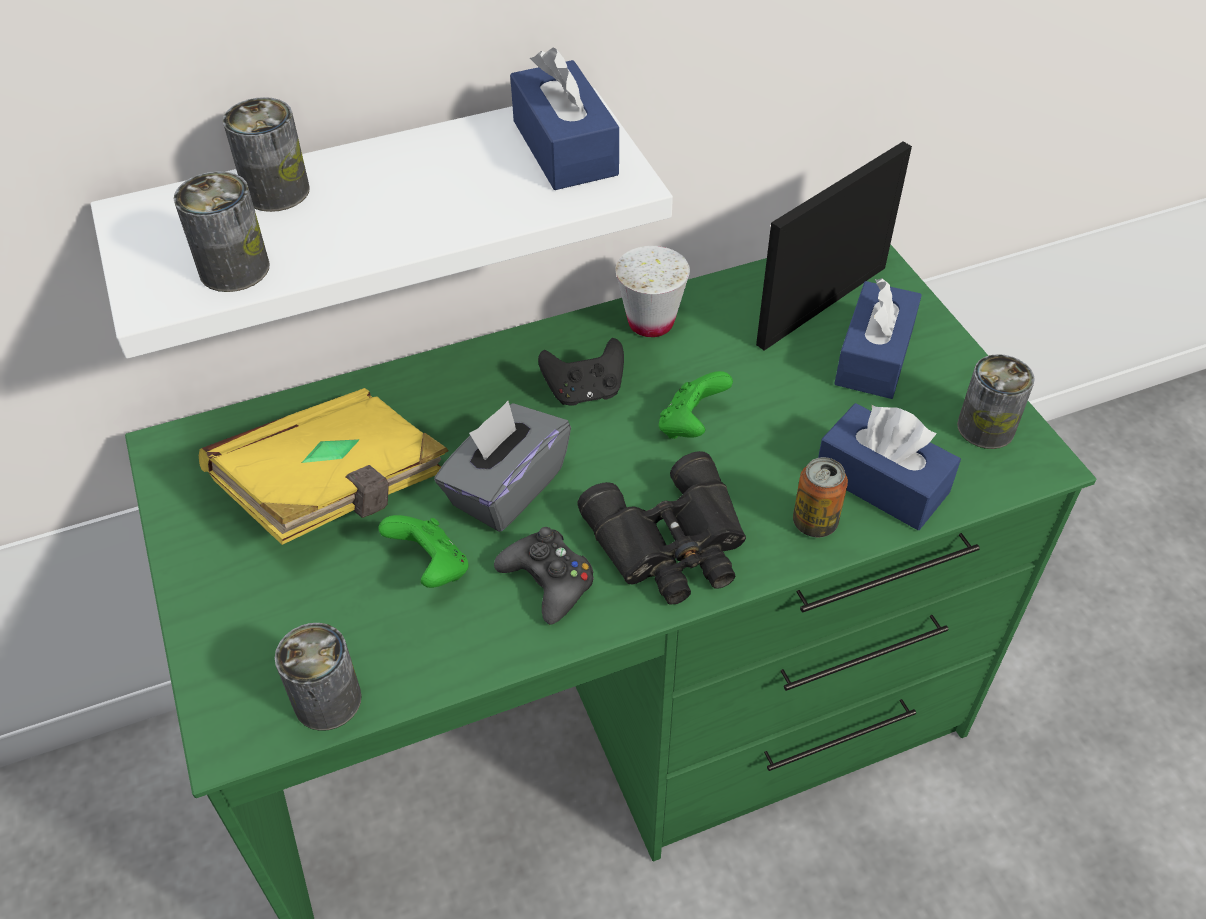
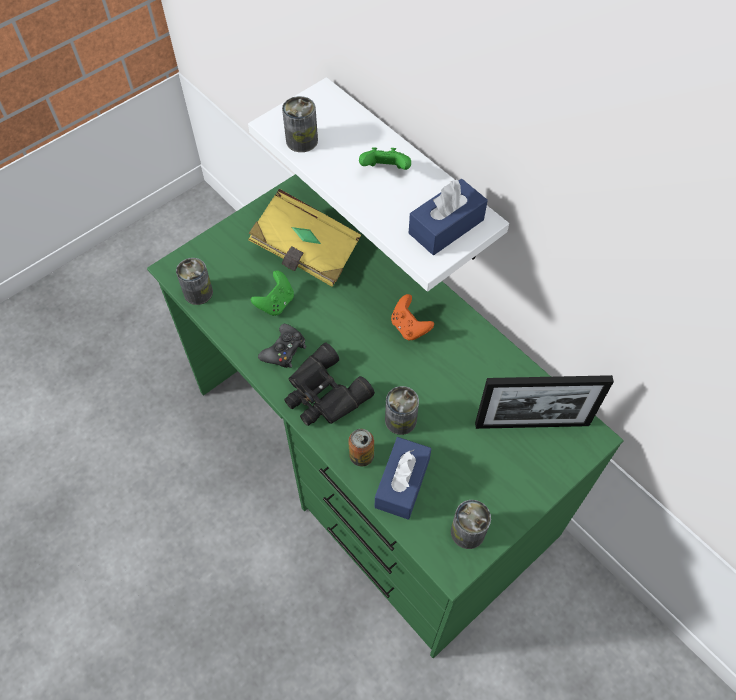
camera: 70 degrees right, 10 degrees up
can [223,97,310,212] -> can moved to [385,386,419,435]
grey tissue box [434,401,571,532] -> none
black game controller [538,338,624,406] -> orange game controller [391,294,434,341]
white cup [616,246,690,337] -> none
green game controller [659,371,733,439] -> green game controller moved to [359,147,411,170]
picture frame [756,142,912,351] -> picture frame turned 150 degrees clockwise [475,375,614,429]
blue tissue box [834,278,922,399] -> none

